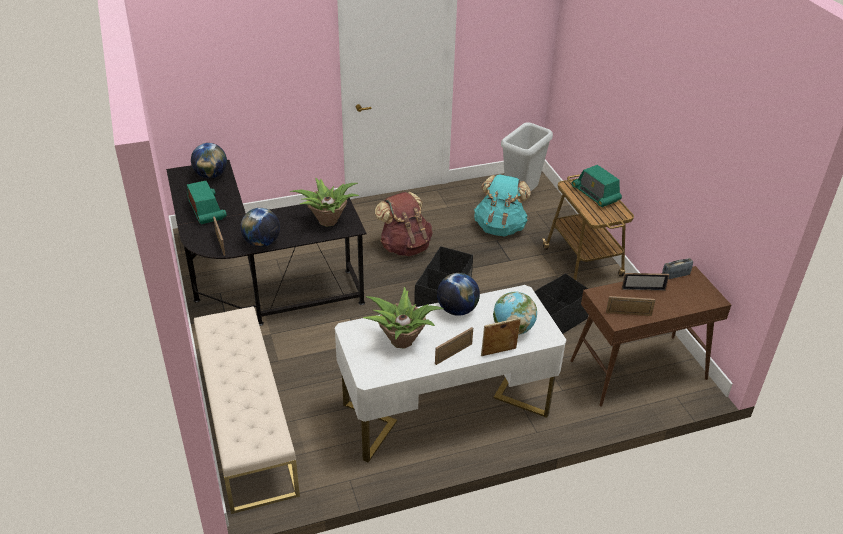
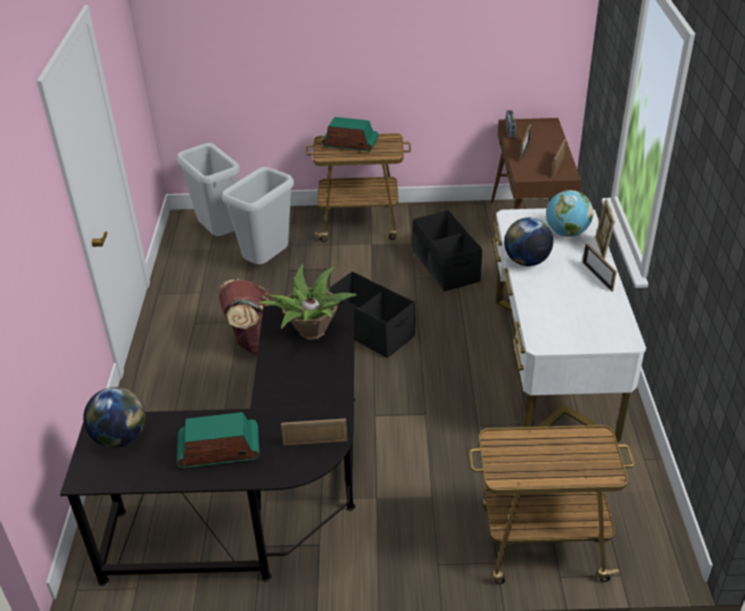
camera: 70 degrees left, 0 degrees up
beige bench [194,306,300,514] -> cart [469,425,635,584]
globe [240,208,280,247] -> none
potted plant [363,287,444,349] -> none
turquoise backpack [474,175,531,237] -> grey trash can [222,167,294,264]
radio [572,165,622,207] -> radio turned 150 degrees counterclockwise [322,117,379,153]

